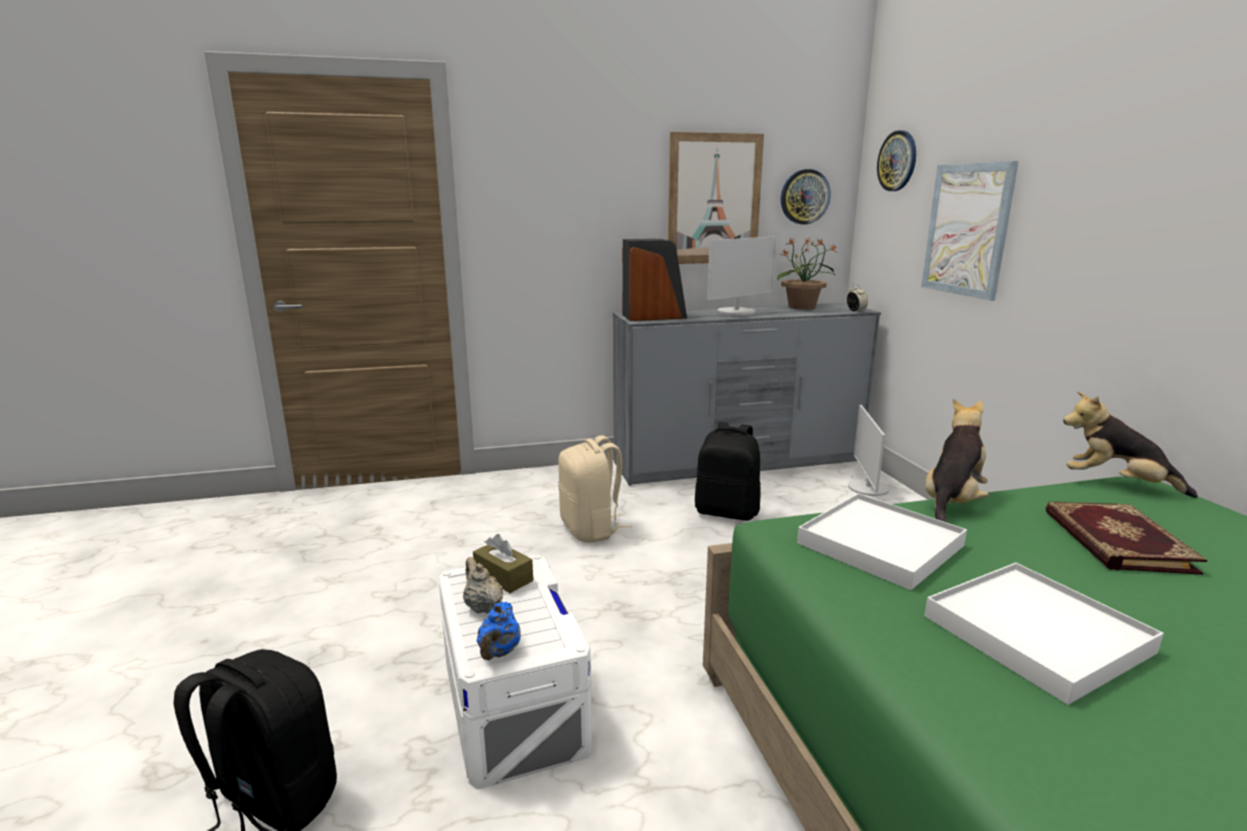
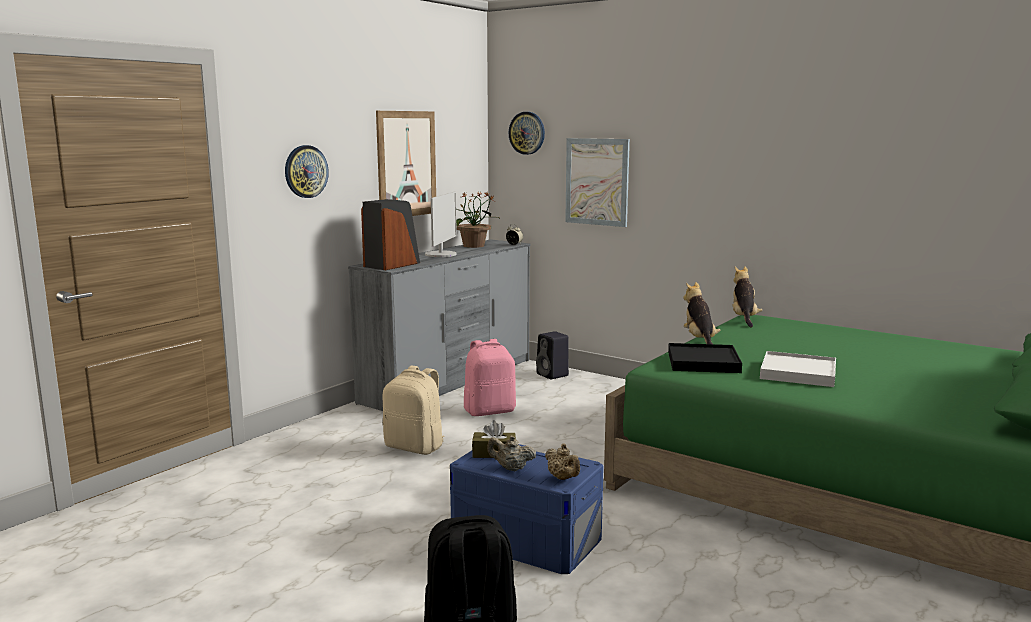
camera: 40 degrees left, 5 degrees down
white storage box [439,554,592,790] -> blue storage box [450,444,604,574]
blue teapot [476,602,520,660] -> beige teapot [545,443,580,480]
black backpack [695,422,761,521] -> pink backpack [464,339,516,416]
wall clock [781,169,831,224] -> wall clock moved to [285,145,329,198]
white tray [797,493,967,590] -> black tray [668,343,742,373]
monitor [848,405,889,496] -> black speaker [536,331,569,379]
book [1046,501,1207,575] -> none
plush toy [1063,391,1198,498] -> plush toy turned 105 degrees clockwise [732,266,762,328]

